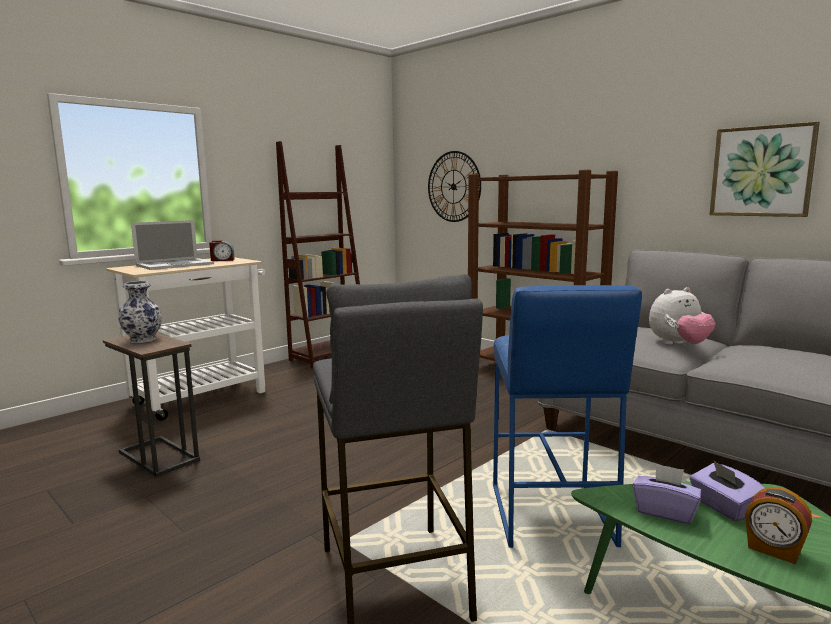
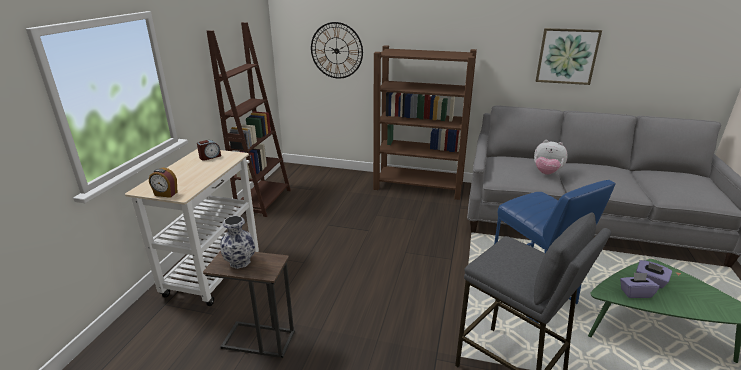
camera: 30 degrees left, 15 degrees up
laptop [131,220,214,270] -> none
plush toy [649,287,716,344] -> plush toy turned 75 degrees clockwise [534,140,568,175]
alarm clock [745,487,812,564] -> alarm clock moved to [149,168,177,198]

